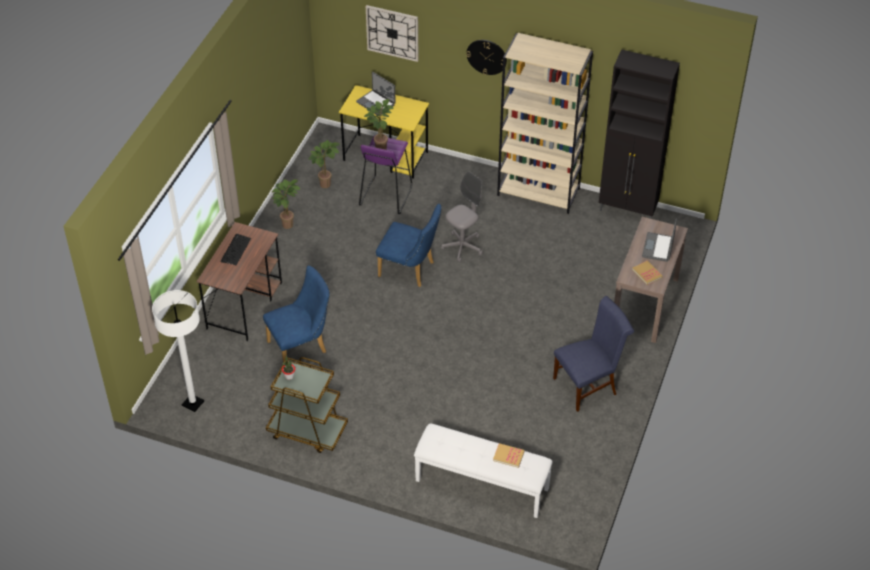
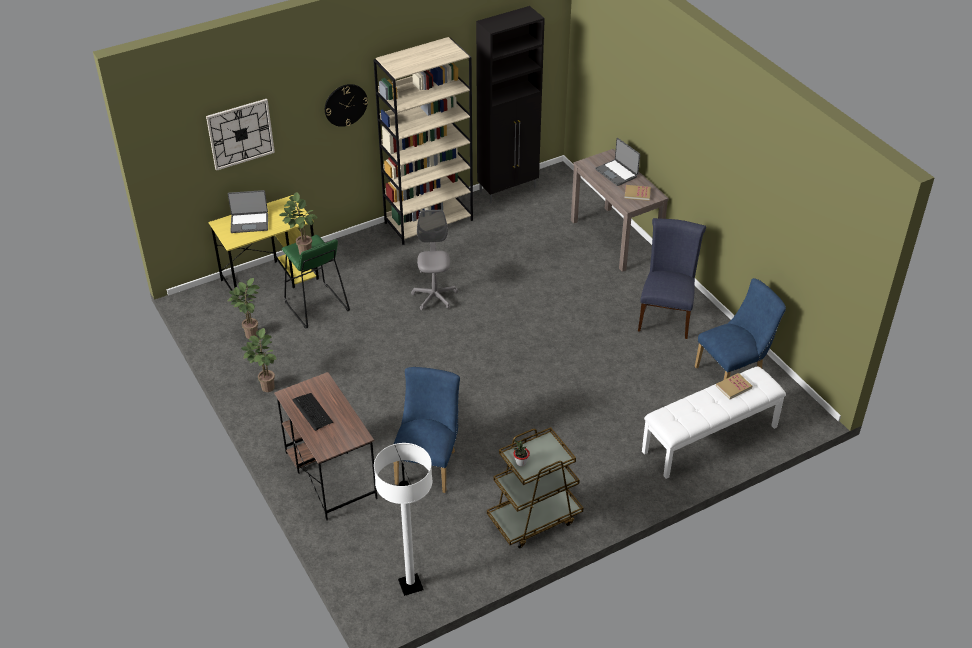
camera: 50 degrees left, 5 degrees down
purple stool [359,137,412,214] -> green stool [282,235,350,329]
blue chair [376,204,441,287] -> blue chair moved to [695,278,786,380]

